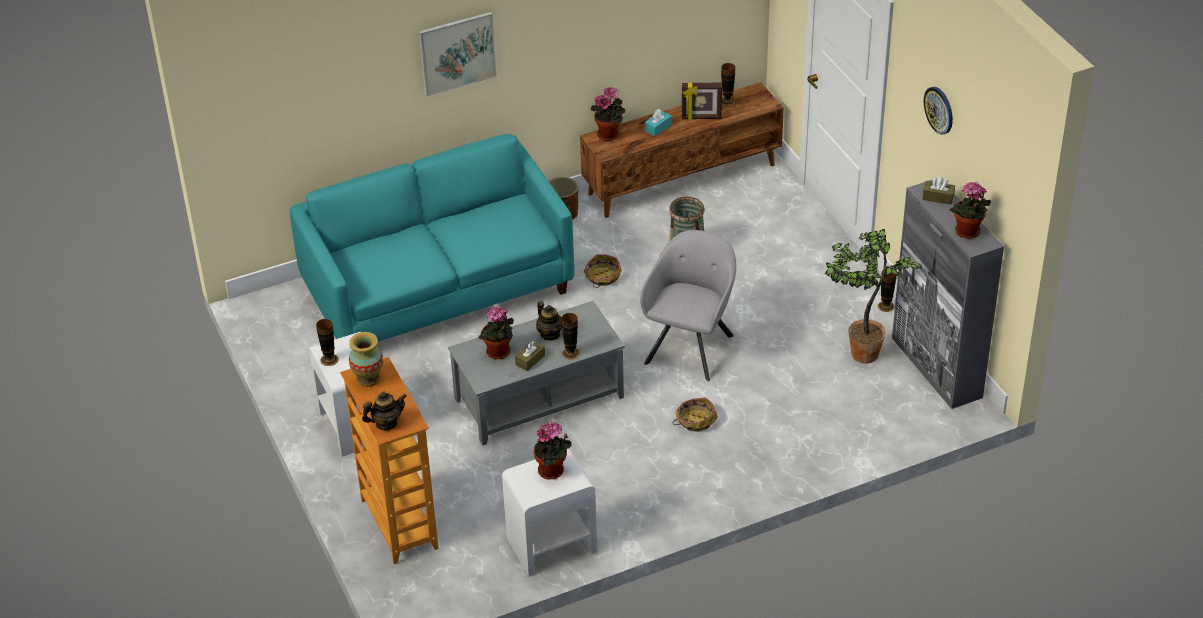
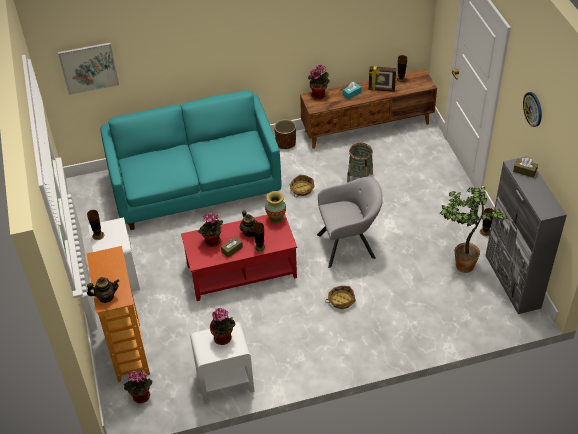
camera: 10 degrees right, 5 degrees up
vase [349,332,383,387] -> vase moved to [265,191,286,224]
picture [419,12,497,96] -> picture moved to [58,43,119,95]
grey coffee table [448,301,625,446] -> red coffee table [181,214,297,301]
grey armchair [640,230,736,381] -> grey armchair turned 45 degrees clockwise [317,177,383,268]
potted plant [949,182,991,238] -> potted plant moved to [124,371,152,403]

